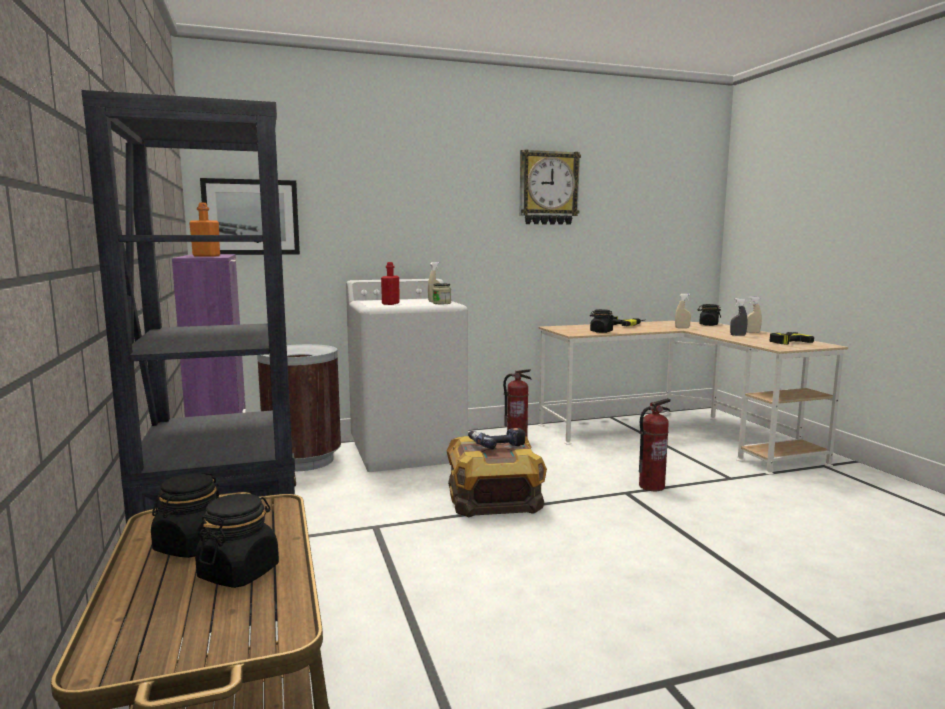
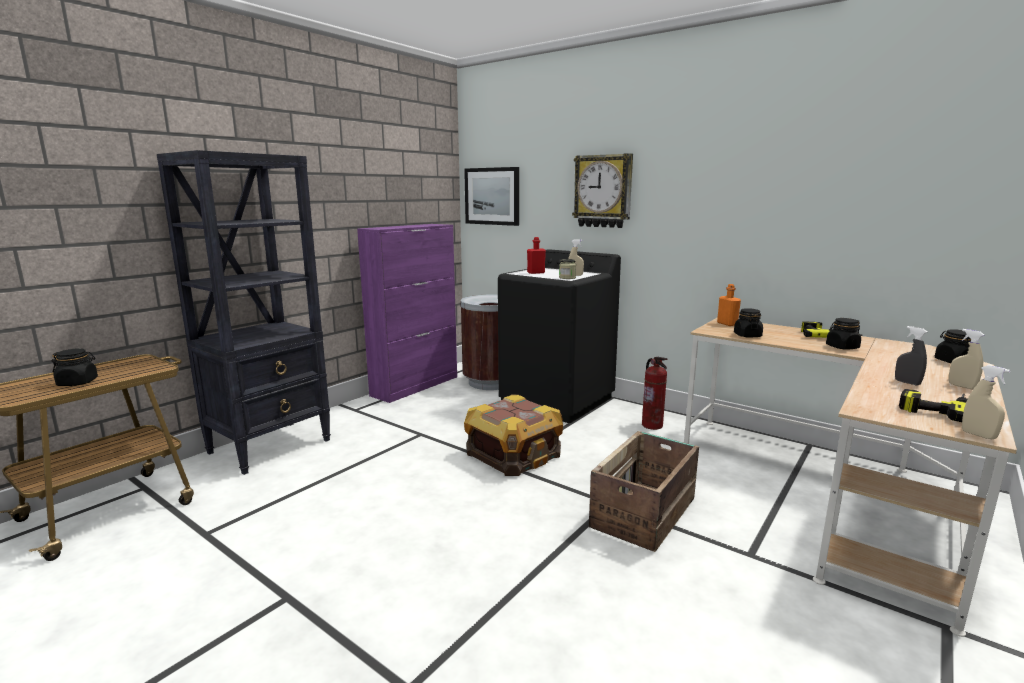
camera: 55 degrees right, 5 degrees up
black jar [151,472,219,558] -> black jar moved to [826,318,861,350]
orange bottle [189,203,220,257] -> orange bottle moved to [717,284,741,326]
white washing machine [346,279,468,472] -> black washing machine [498,249,621,423]
power drill [468,428,525,449] -> none
wall clock [520,149,581,225] -> wall clock moved to [572,153,633,228]
fire extinguisher [639,398,671,491] -> crate [589,431,699,552]
beige spray bottle [675,294,691,328] -> beige spray bottle moved to [962,365,1011,439]

